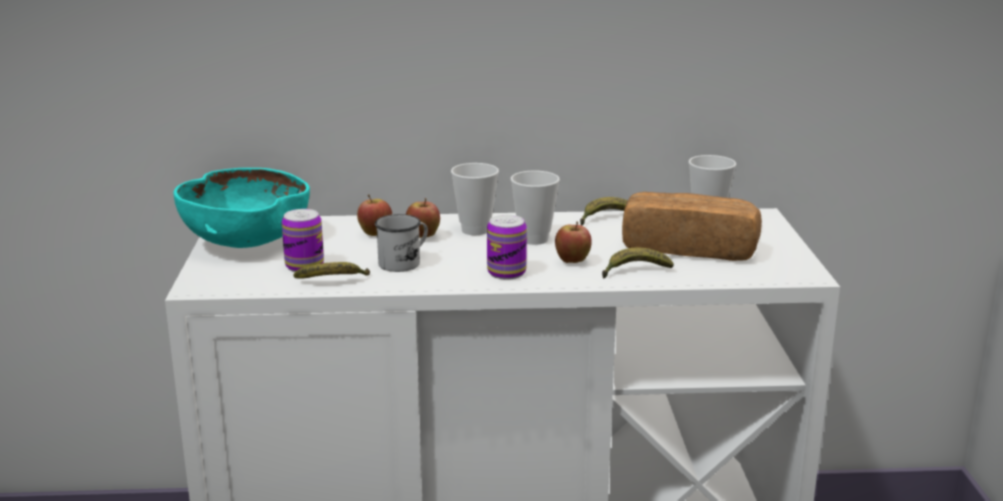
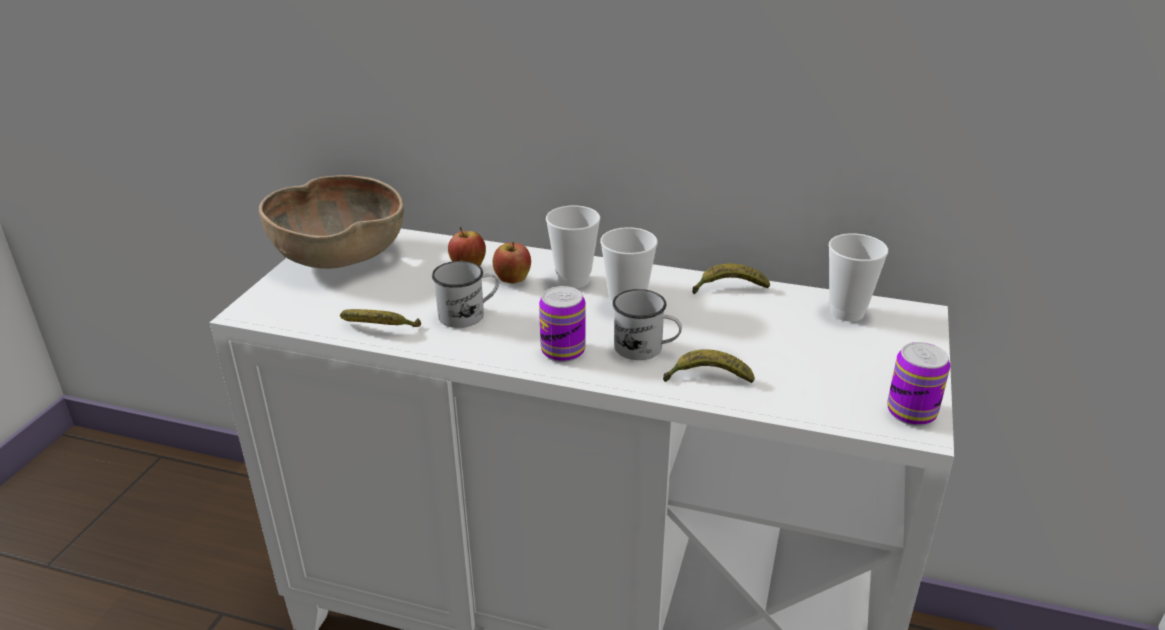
camera: 20 degrees right, 10 degrees up
turquoise bowl [173,168,310,248] -> brown bowl [259,175,404,269]
can [282,209,324,272] -> can moved to [888,342,950,426]
apple [555,222,592,263] -> white mug [612,289,682,360]
bread [622,192,762,261] -> none

